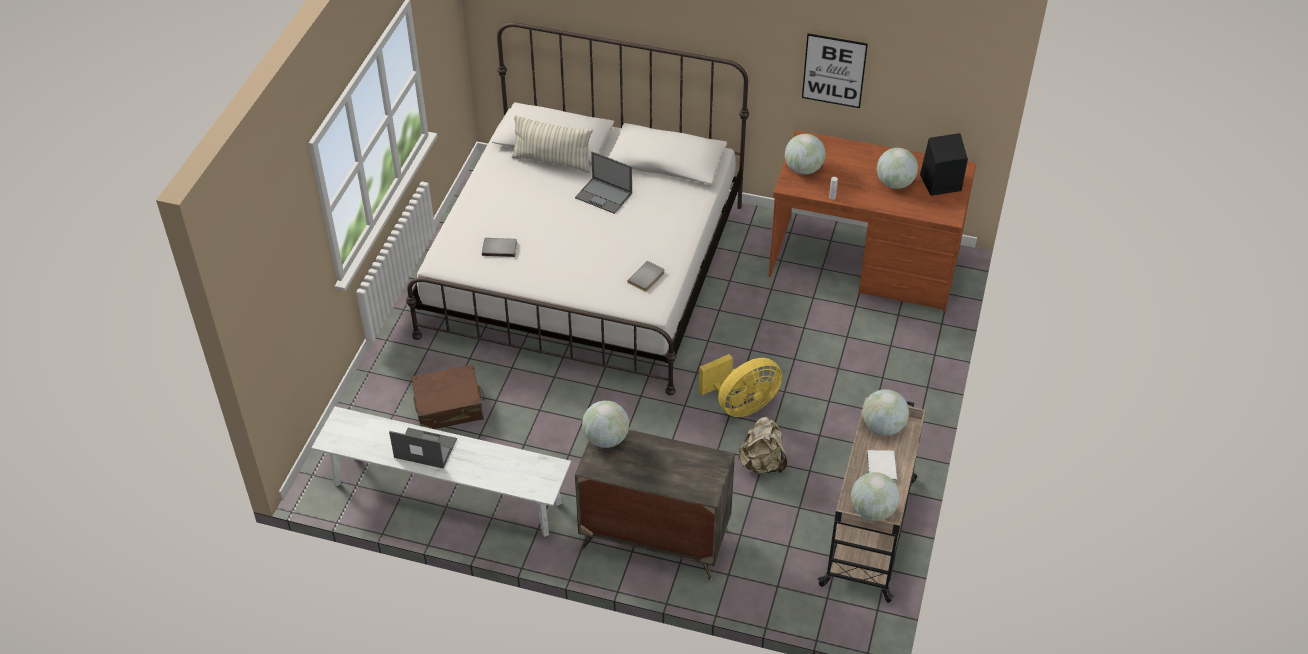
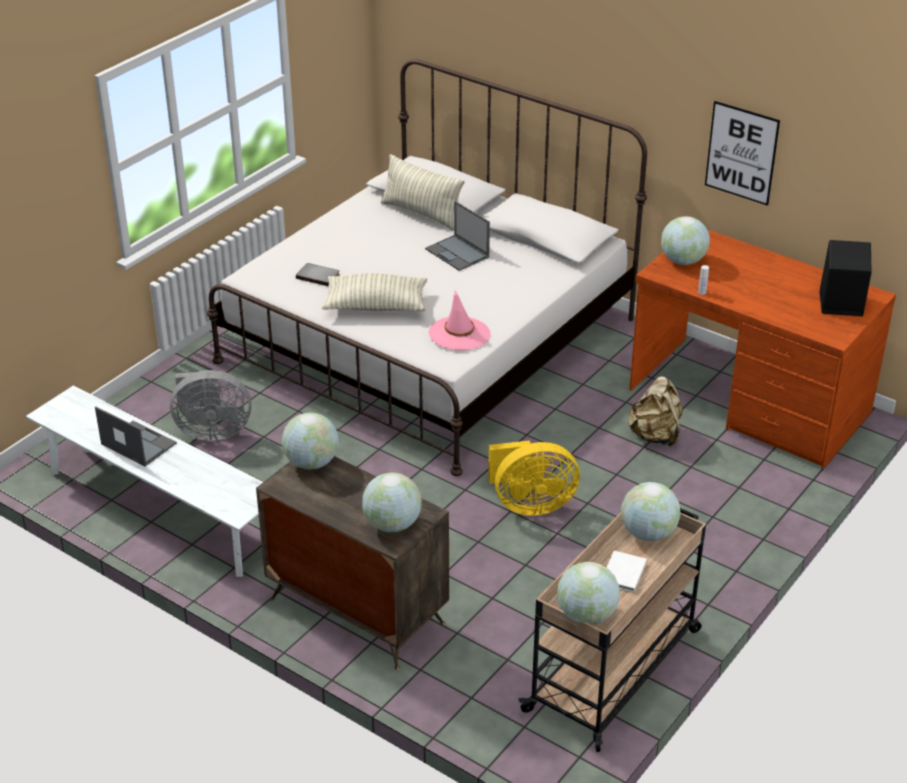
camera: 20 degrees right, 10 degrees down
brown suitcase [411,364,485,429] -> grey fan [170,370,252,441]
grey book [627,261,664,291] -> pink hat [428,290,491,350]
beige backpack [738,417,787,474] -> beige backpack moved to [628,376,683,447]
globe [877,148,918,189] -> globe moved to [362,473,421,532]
none -> pillow [322,273,427,311]

